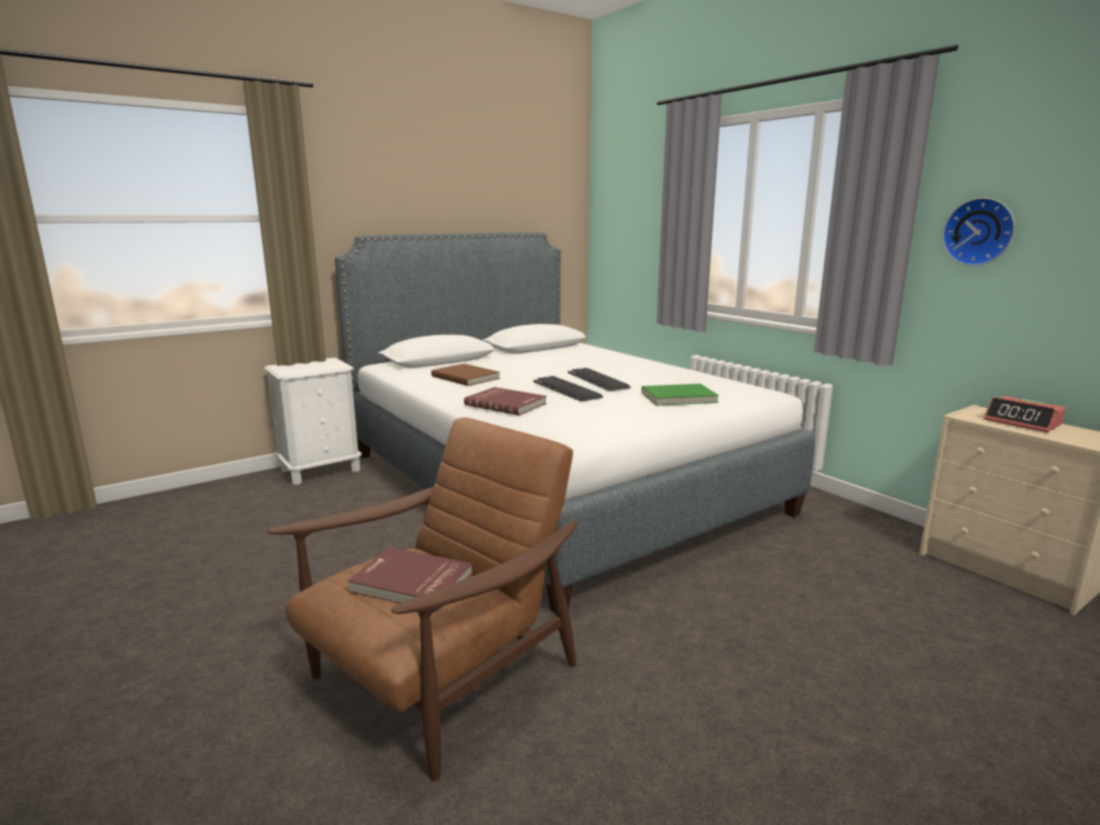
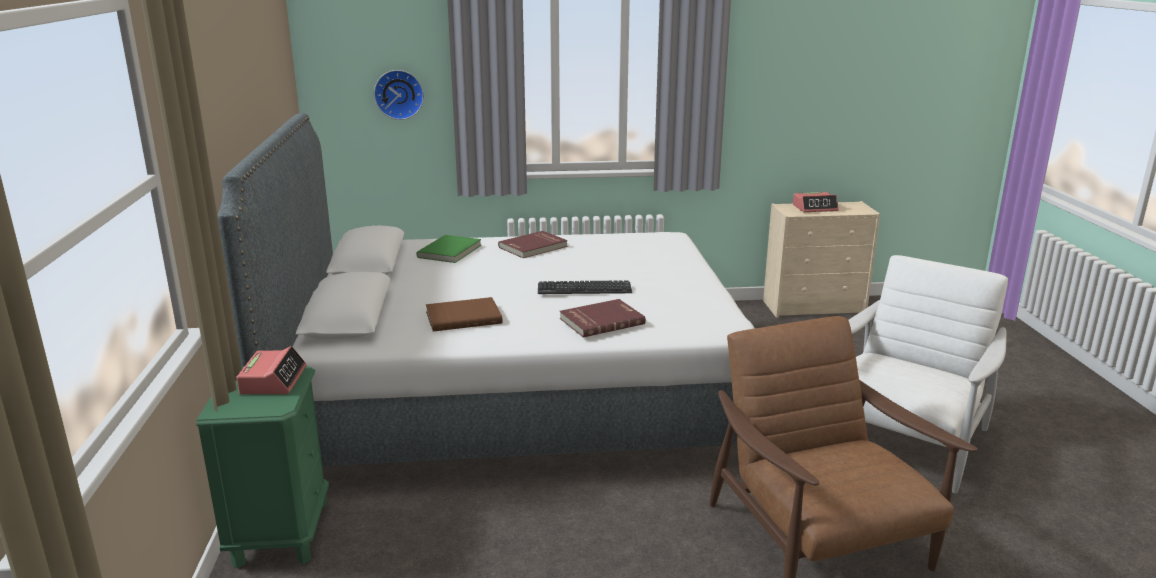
camera: 60 degrees left, 5 degrees up
white nightstand [264,358,362,485] -> green nightstand [196,365,329,568]
red book [347,547,473,612] -> red book moved to [498,231,568,258]
keyboard [568,368,631,391] -> none
green book [642,384,719,406] -> green book moved to [416,235,481,263]
wall clock [942,198,1015,266] -> wall clock moved to [374,70,424,120]
none -> alarm clock [236,346,307,394]
none -> white armchair [849,255,1008,494]

